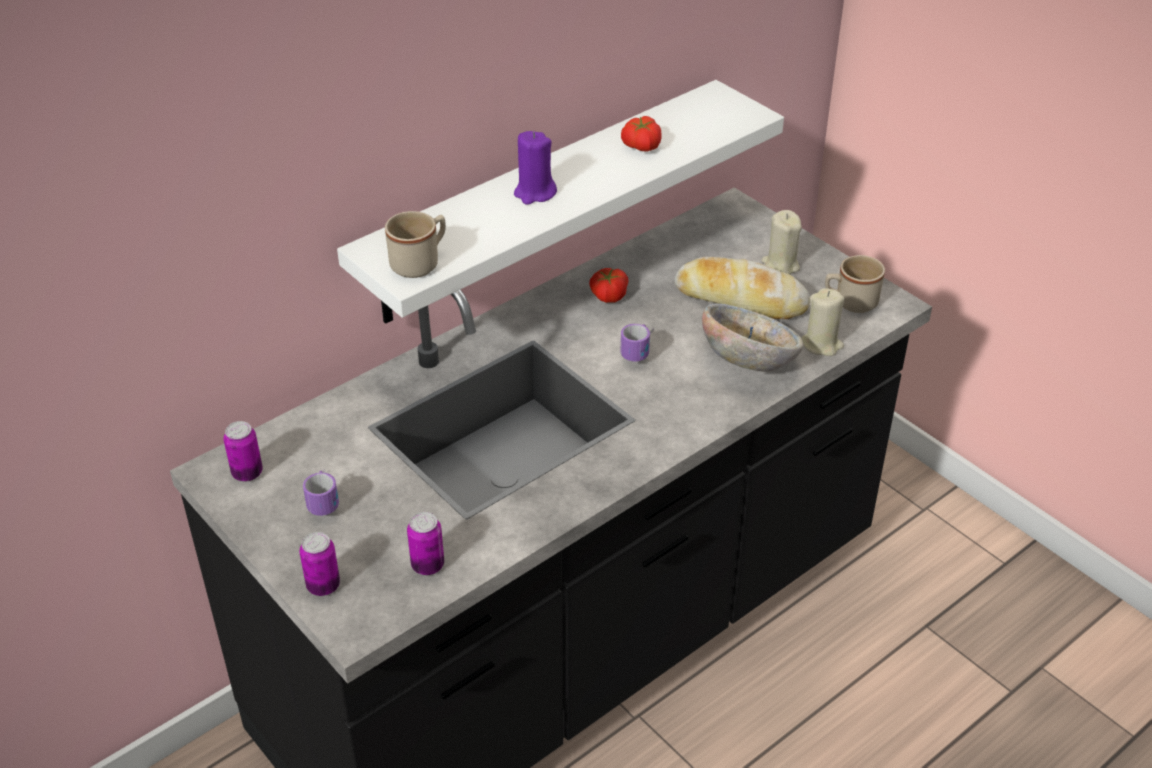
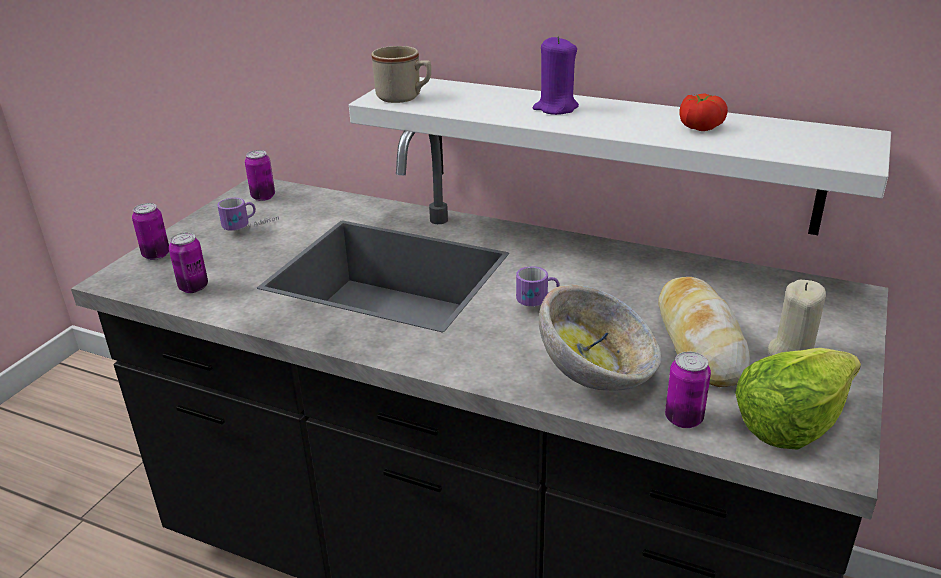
camera: 65 degrees right, 10 degrees down
tomato [589,268,628,303] -> none
beige candle [801,288,844,356] -> can [665,351,711,428]
beige mug [825,255,885,313] -> lettuce [735,348,861,450]

